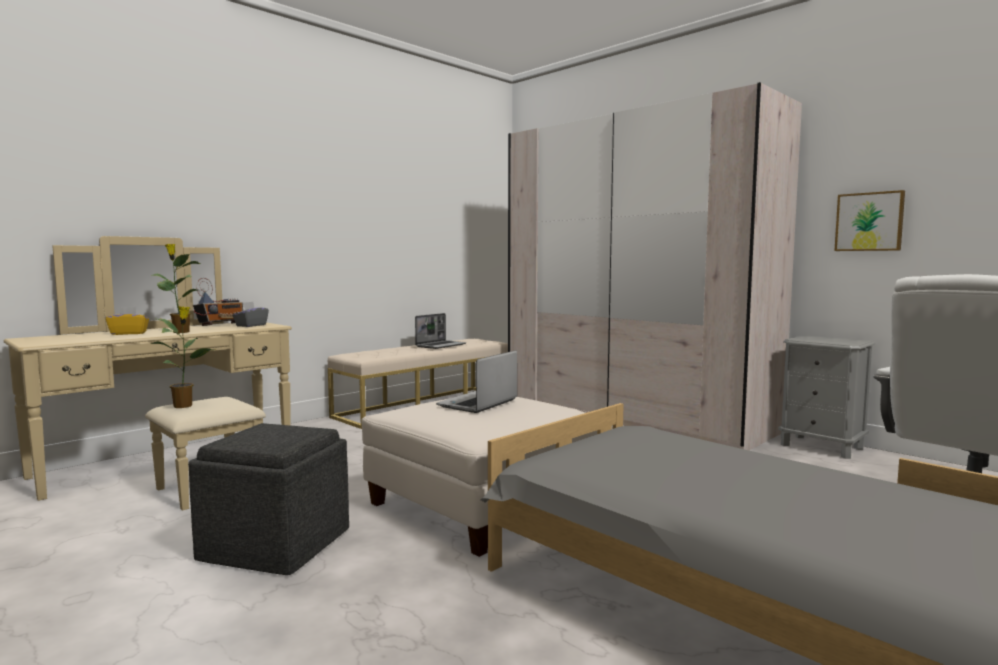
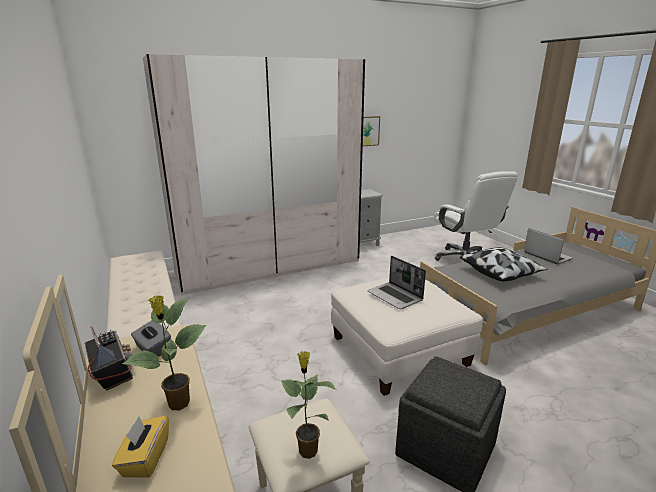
camera: 70 degrees left, 15 degrees up
laptop [415,313,466,349] -> laptop moved to [524,228,573,264]
none -> pillow [460,247,547,281]

